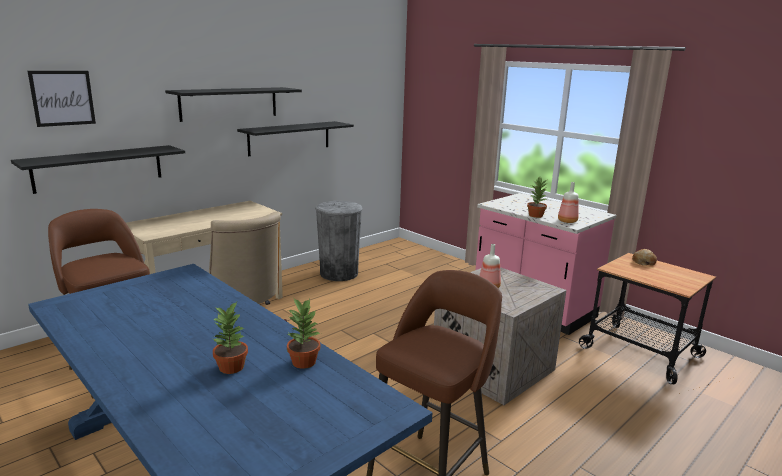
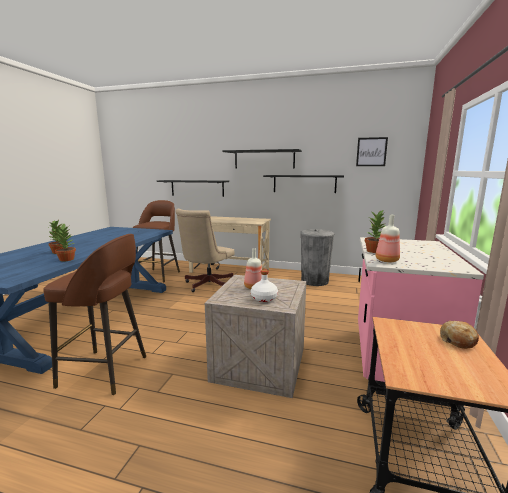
camera: 60 degrees right, 5 degrees down
picture [28,71,96,127] -> picture moved to [356,137,388,166]
none -> white bottle [251,269,278,302]

